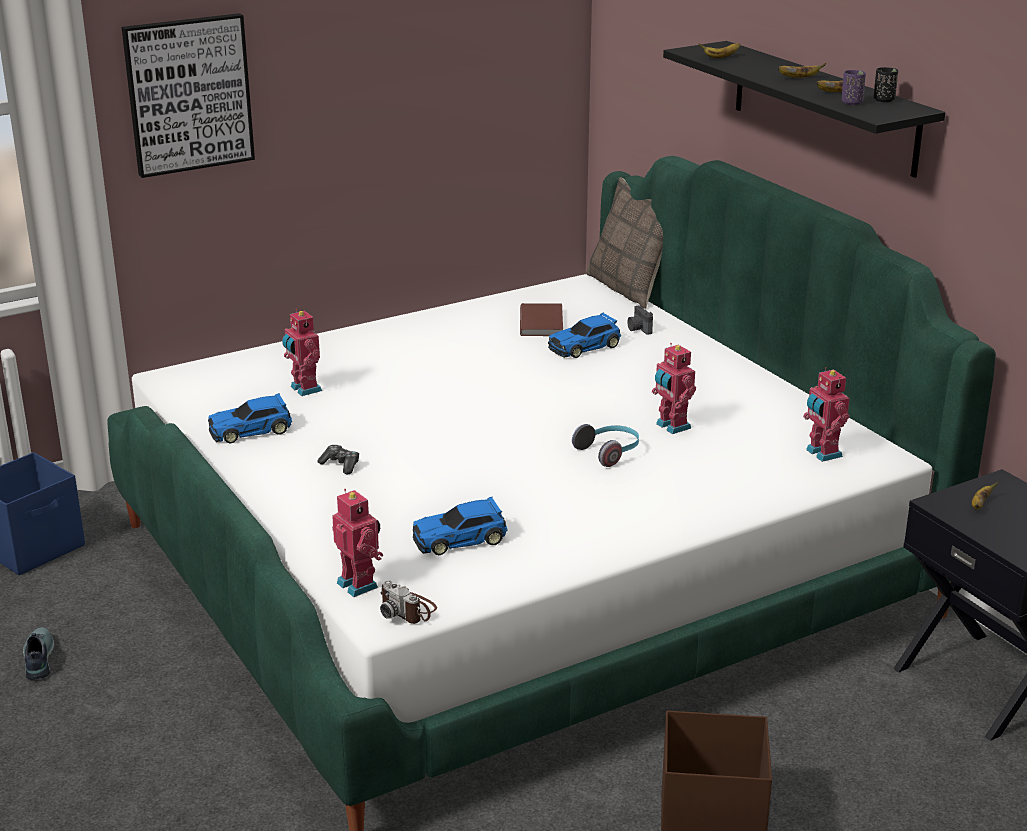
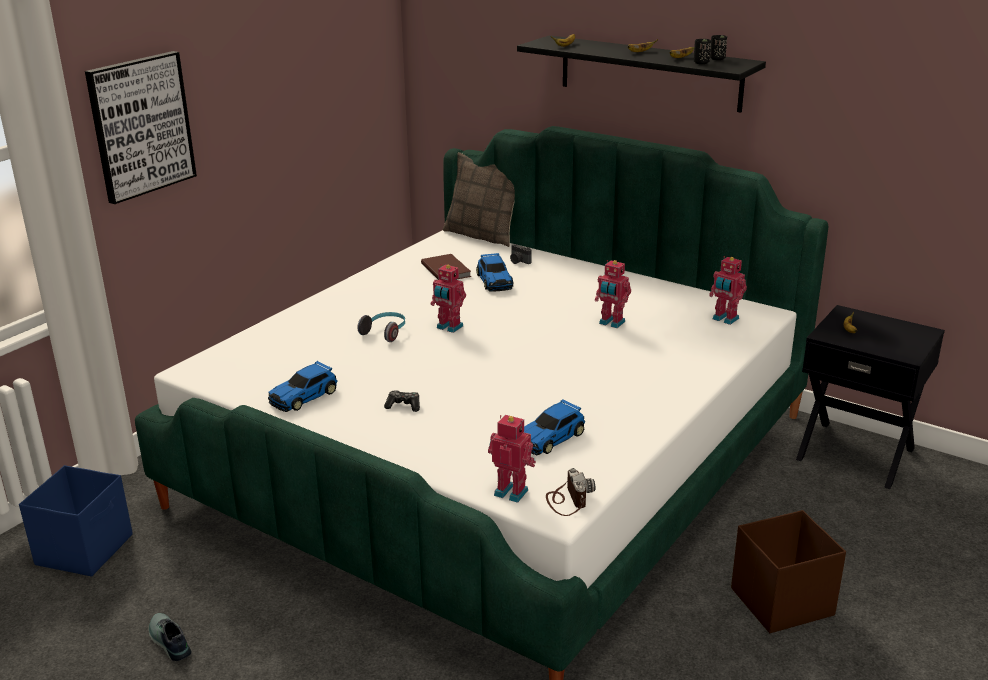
camera: 25 degrees left, 0 degrees up
toy robot [282,309,322,396] -> toy robot moved to [431,264,466,333]
camera [380,580,437,624] -> camera turned 120 degrees counterclockwise [546,468,595,516]
toy car [548,312,621,358] -> toy car turned 45 degrees counterclockwise [476,253,513,291]
headphones [572,424,639,467] -> headphones moved to [357,312,405,342]
purple cup [842,70,866,105] -> black cup [694,39,711,64]

